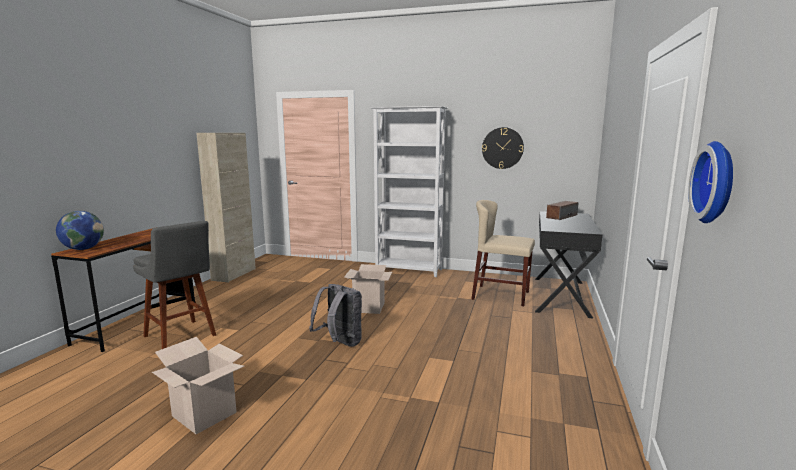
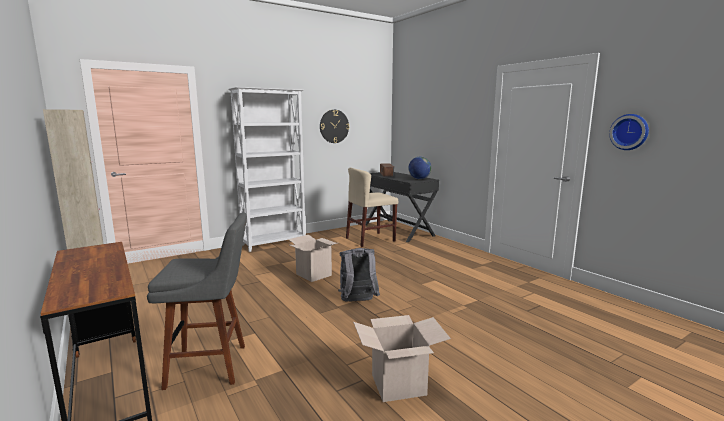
camera: 50 degrees left, 0 degrees up
globe [56,211,104,250] -> globe moved to [408,157,431,179]

